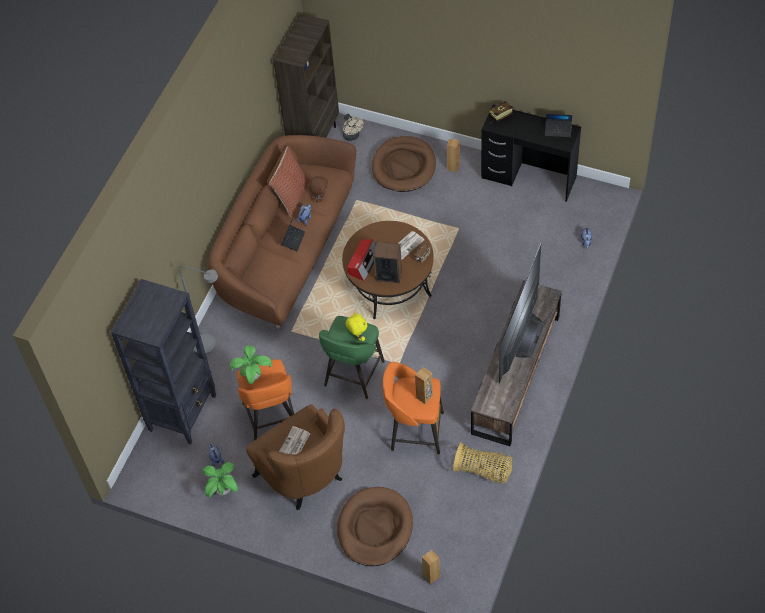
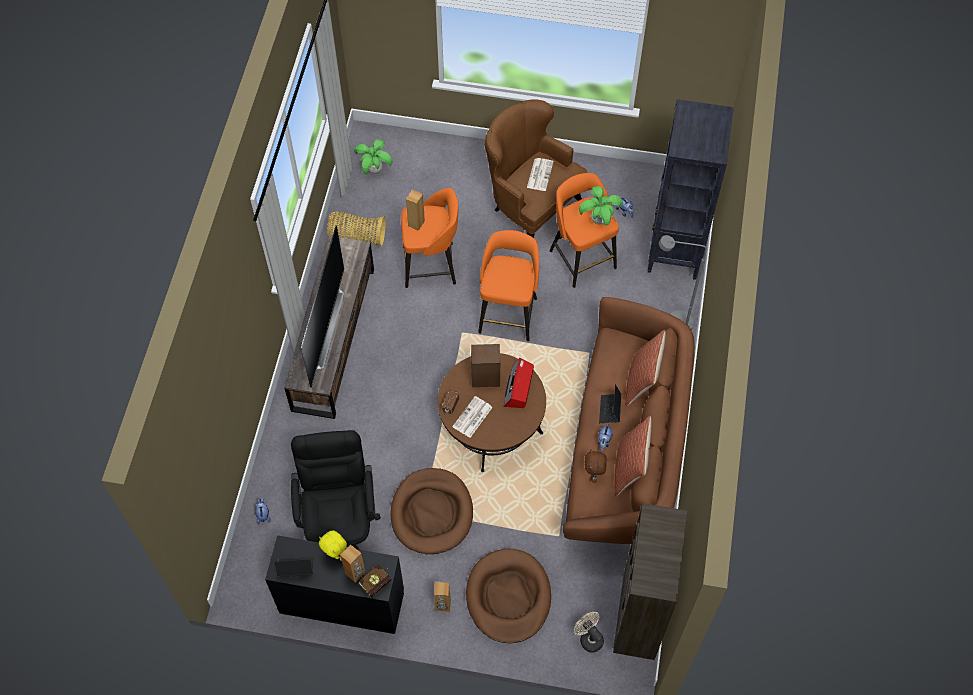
camera: 165 degrees right, 5 degrees up
potted plant [203,462,238,498] -> potted plant moved to [354,139,393,174]
green stool [319,316,385,399] -> orange stool [478,230,539,341]
brown dog bed [337,487,413,566] -> brown dog bed moved to [391,468,473,554]
yellow plush toy [345,312,367,341] -> yellow plush toy moved to [319,530,347,561]
brown speaker [422,550,440,584] -> brown speaker moved to [340,544,365,582]
none -> black office chair [291,430,381,550]
none -> pillow [625,330,666,406]

